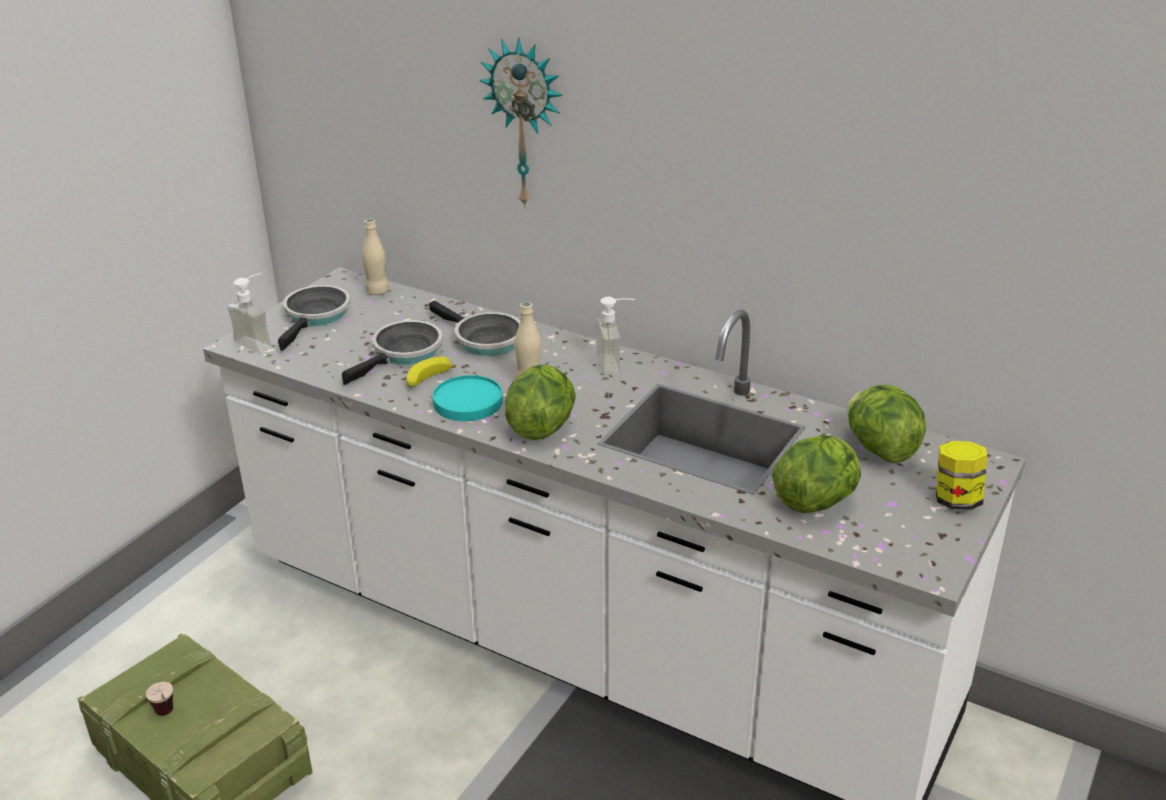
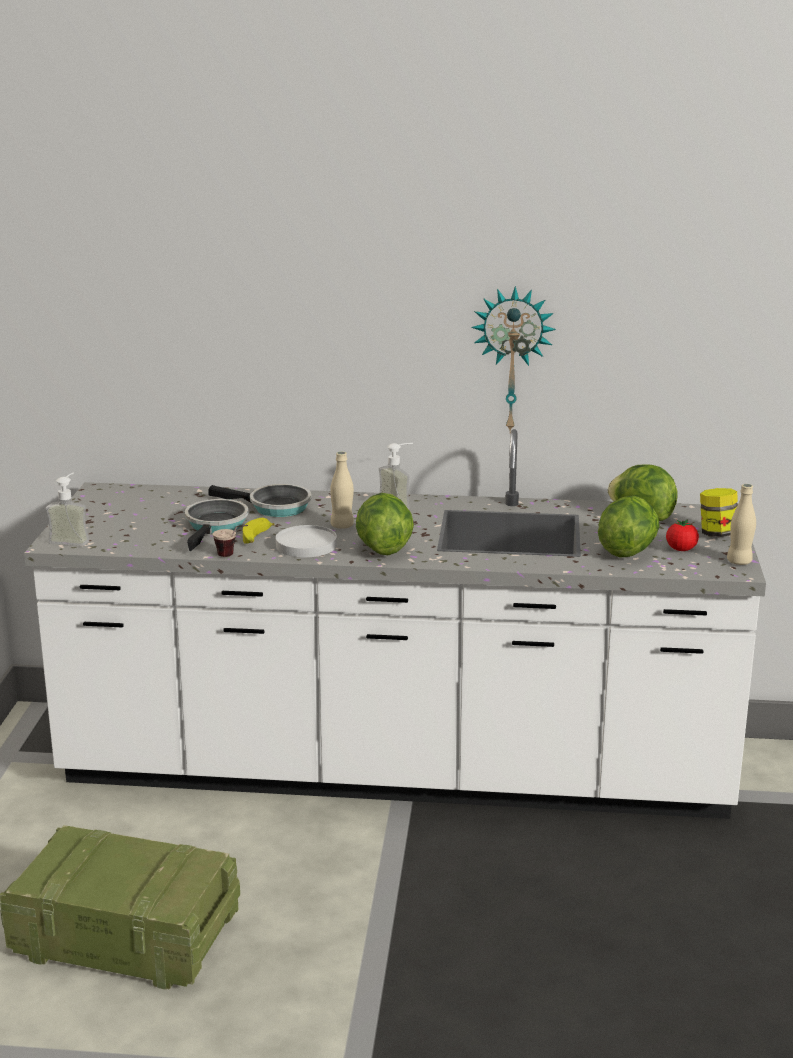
camera: 25 degrees left, 10 degrees down
cup [146,682,173,716] -> cup moved to [213,525,248,557]
frying pan [278,285,350,351] -> none
beige bottle [362,219,389,295] -> beige bottle moved to [727,484,756,565]
turquoise plate [433,375,503,421] -> white plate [276,525,337,557]
wall clock [479,37,563,208] -> wall clock moved to [471,286,556,434]
none -> tomato [666,519,699,551]

